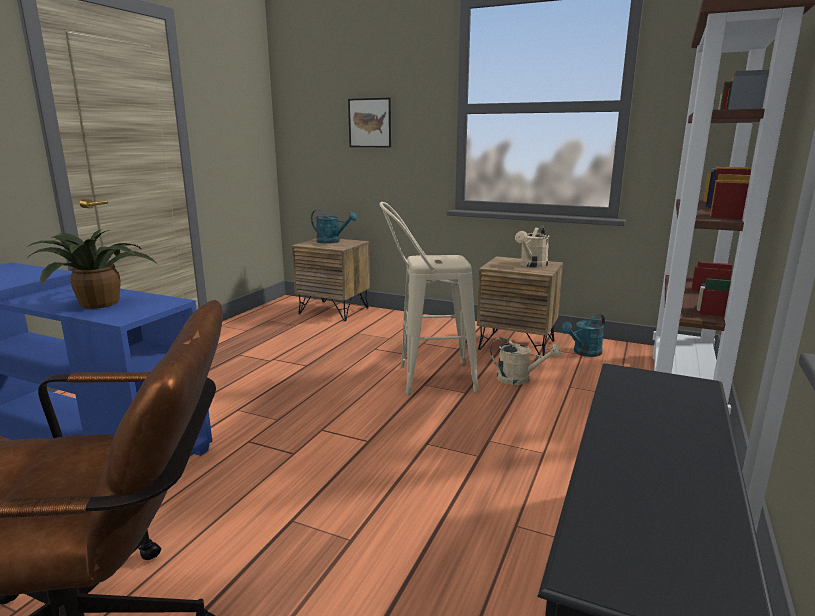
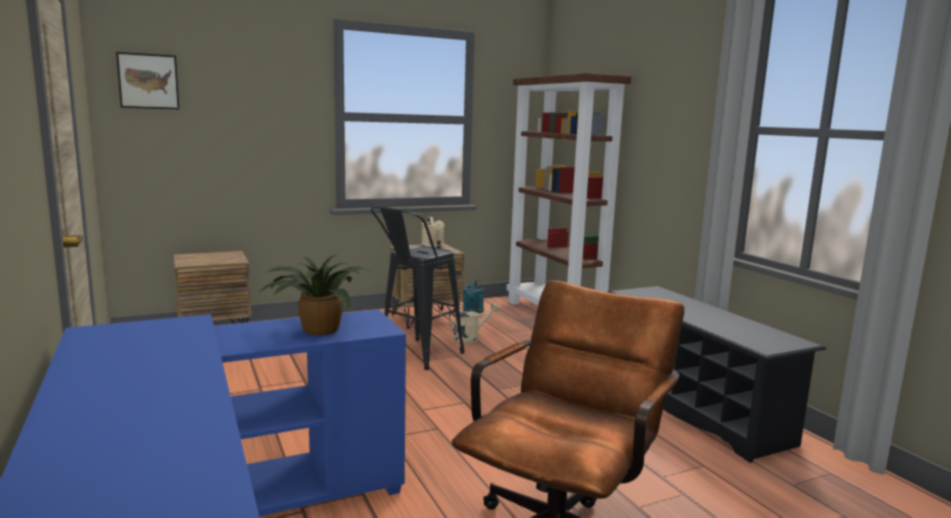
camera: 50 degrees left, 5 degrees down
turquoise watering can [311,210,357,244] -> none
picture [348,98,391,148] -> picture moved to [116,52,179,109]
beige stool [379,202,479,395] -> black stool [371,206,465,370]

